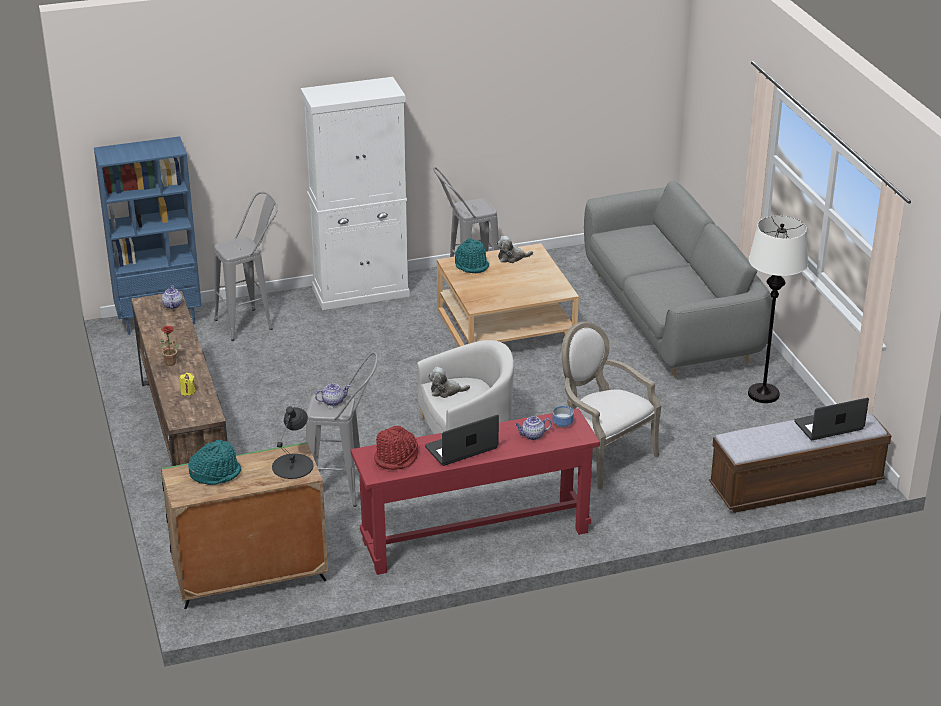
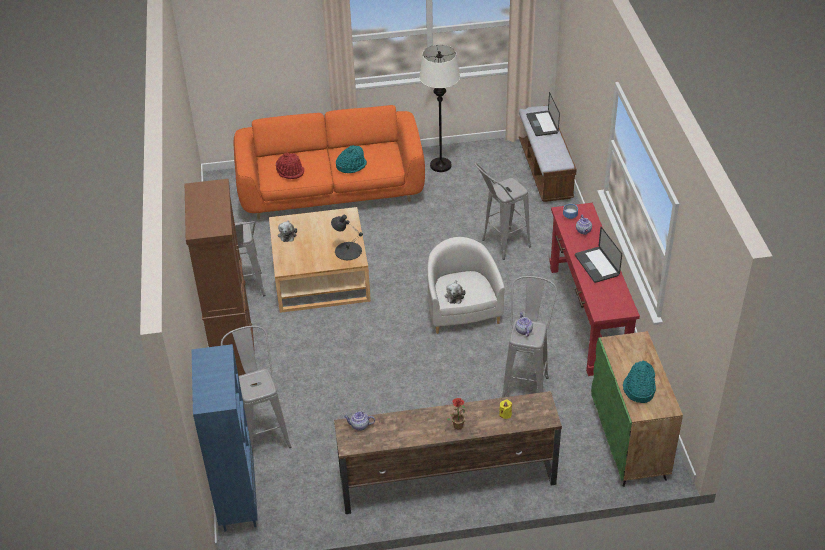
camera: 80 degrees left, 10 degrees up
black table lamp [272,406,313,479] -> black table lamp moved to [331,215,363,260]
white cabinet [301,77,410,310] -> brown cabinet [185,179,257,385]
red hat [374,426,418,470] -> red hat moved to [276,153,304,179]
turquoise hat [455,238,489,273] -> turquoise hat moved to [336,145,367,173]
armchair [561,321,661,489] -> grey stool [475,163,531,260]
grey sofa [584,181,772,377] -> orange sofa [234,105,425,220]

